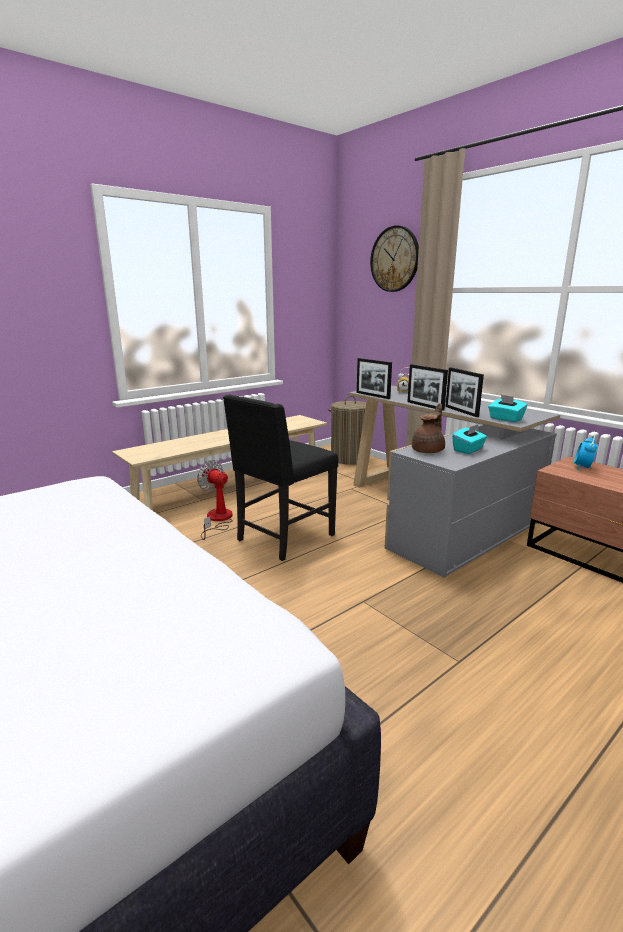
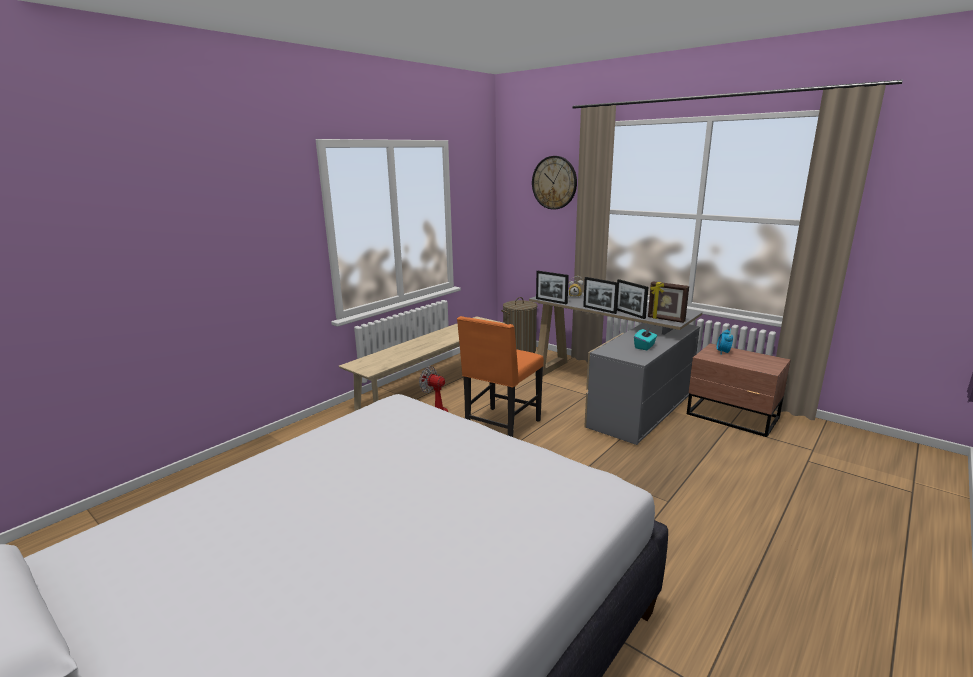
camera: 10 degrees left, 0 degrees up
black chair [223,394,338,561] -> orange chair [457,316,544,437]
brown teapot [412,403,445,453] -> none
turquoise tissue box [488,395,527,422] -> picture frame [648,281,689,323]

